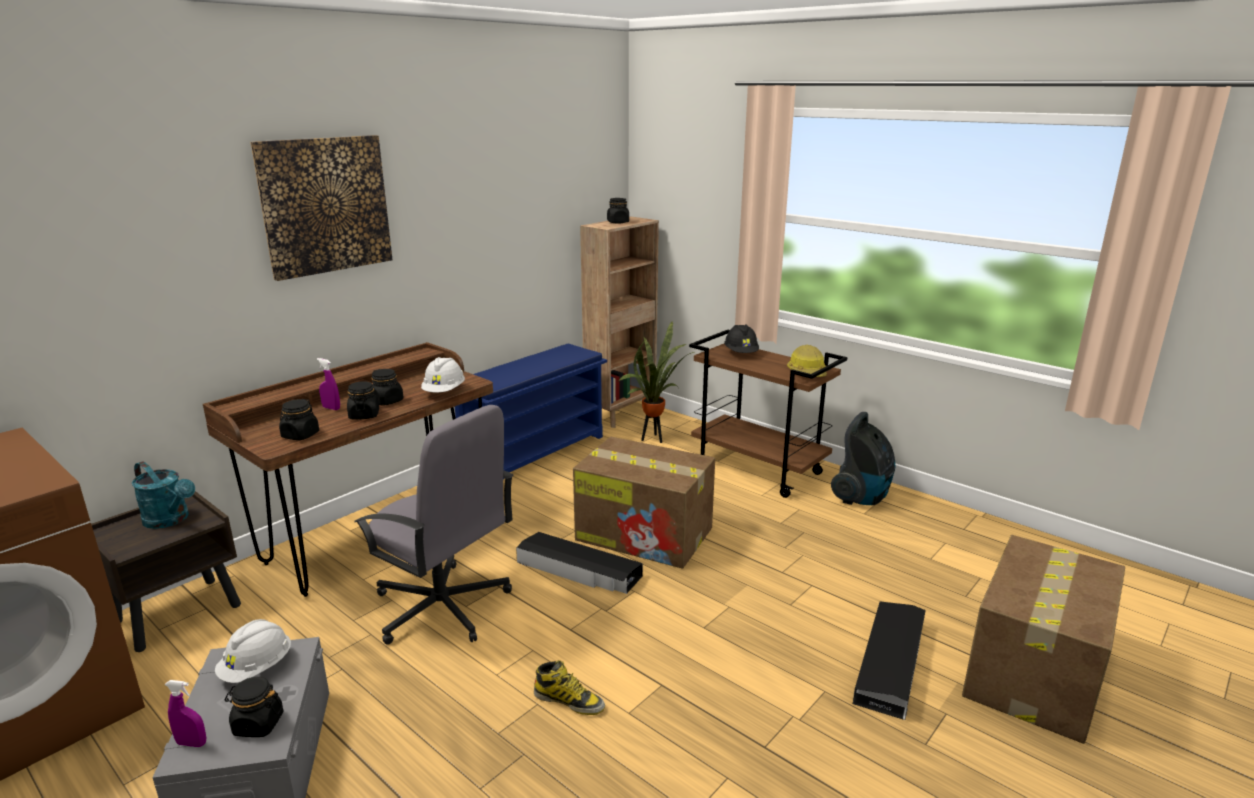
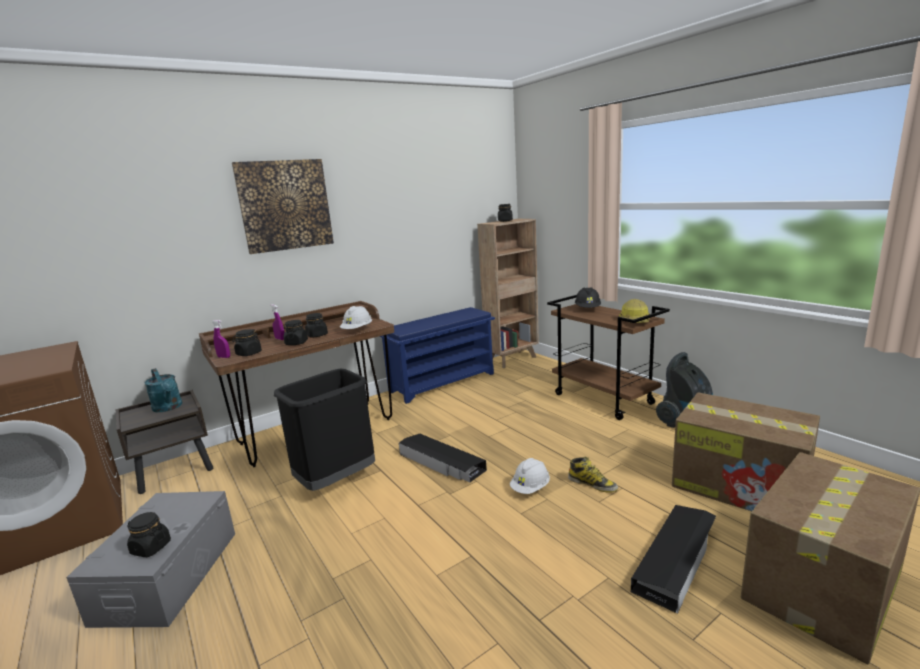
camera: 15 degrees right, 5 degrees down
purple spray bottle [165,680,206,747] -> purple spray bottle moved to [212,320,230,358]
white hard hat [215,619,291,683] -> white hard hat moved to [510,458,550,494]
grey office chair [354,405,514,645] -> black trash can [274,369,375,491]
boot [534,660,605,715] -> boot moved to [568,456,618,493]
cardboard box [573,437,715,569] -> cardboard box moved to [672,392,820,511]
potted plant [618,322,696,443] -> none

